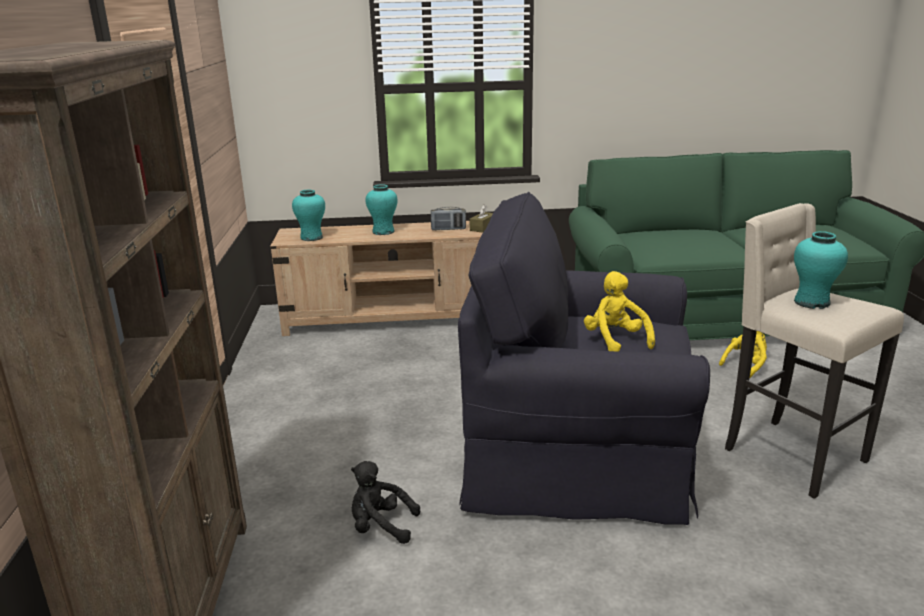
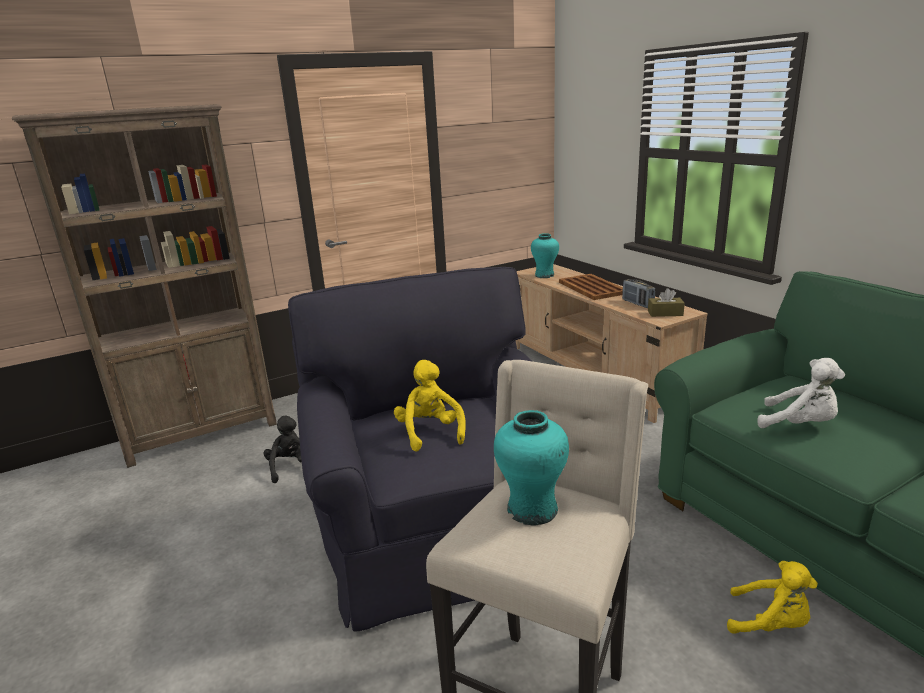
camera: 65 degrees right, 0 degrees up
turquoise vase [365,184,397,235] -> brown tray [559,274,623,300]
yellow plush toy [584,271,655,352] -> yellow plush toy turned 60 degrees counterclockwise [394,360,466,452]
none -> white plush toy [757,358,845,428]

